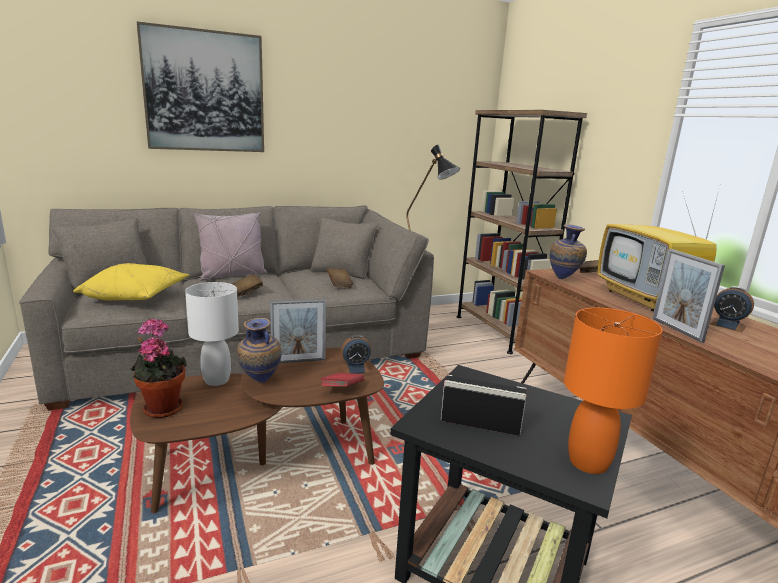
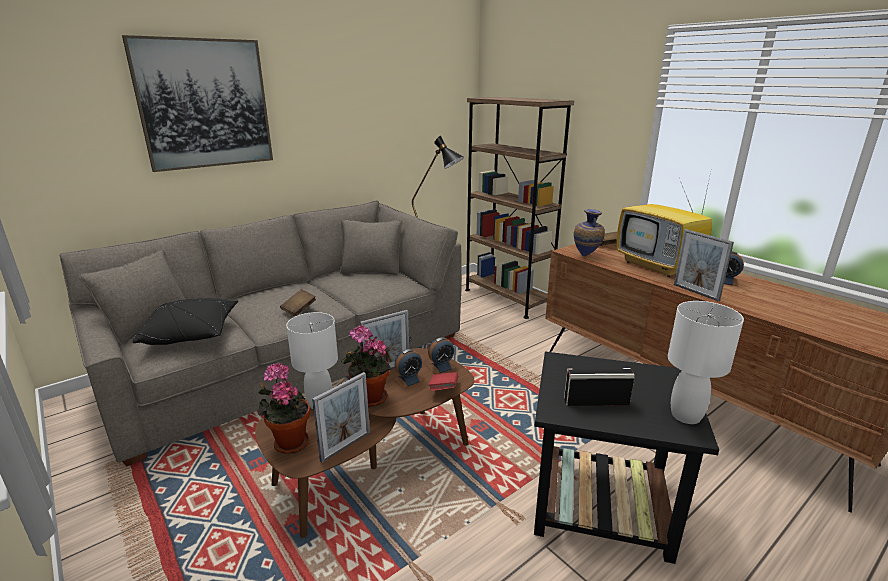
camera: 15 degrees left, 5 degrees up
yellow pillow [73,263,189,300] -> black pillow [132,298,238,345]
purple pillow [194,212,267,281] -> none
vase [237,318,281,383] -> potted plant [341,325,390,407]
brown book [327,268,353,288] -> none
orange table lamp [564,308,662,474] -> white table lamp [668,301,744,424]
none -> picture frame [312,372,370,463]
none -> alarm clock [394,349,424,388]

